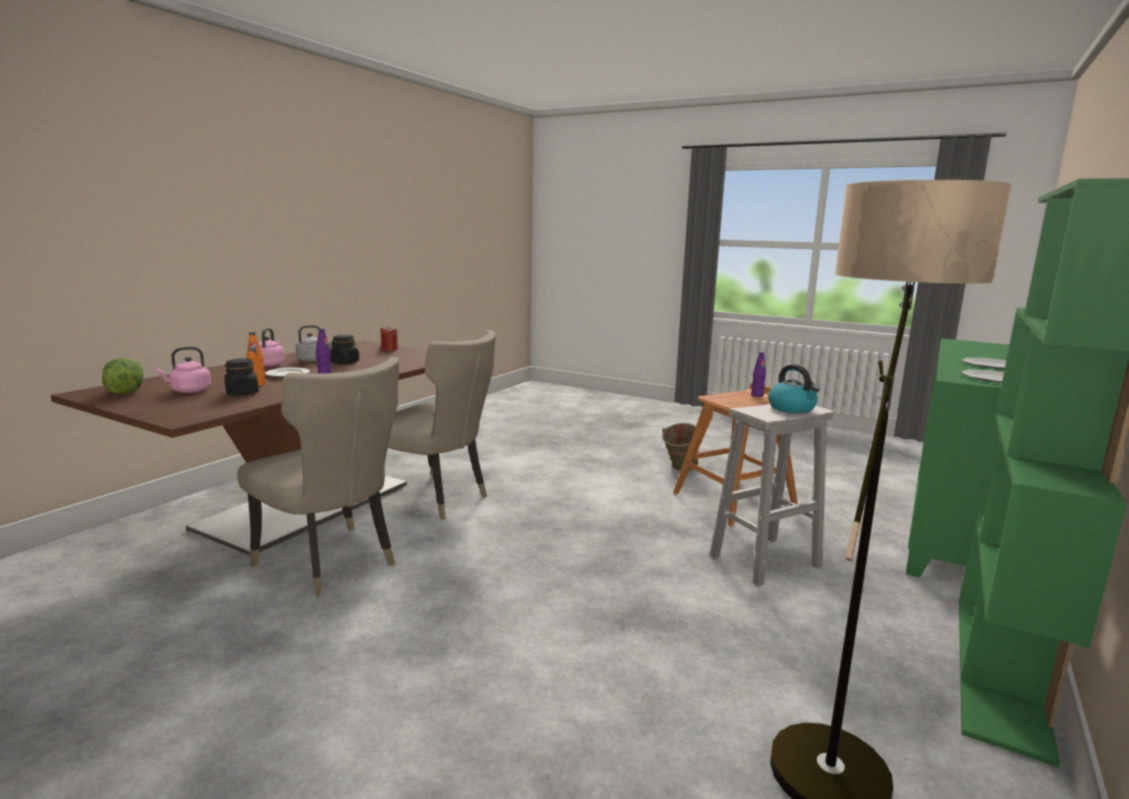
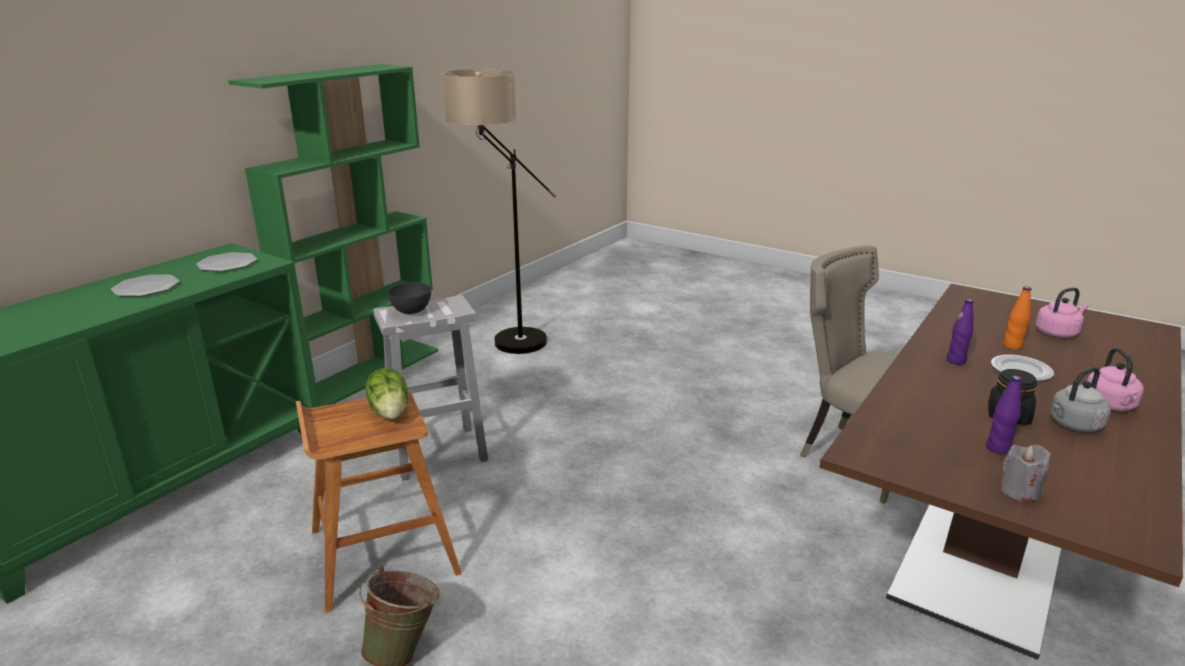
camera: 175 degrees left, 10 degrees up
lettuce [102,358,143,394] -> lettuce moved to [366,368,408,419]
black jar [224,358,259,396] -> none
red candle [381,326,398,351] -> grey candle [1000,445,1051,502]
beige chair [388,330,496,520] -> none
purple bottle [751,352,766,397] -> purple bottle moved to [986,376,1022,454]
kettle [768,364,820,413] -> grey bowl [387,282,431,314]

